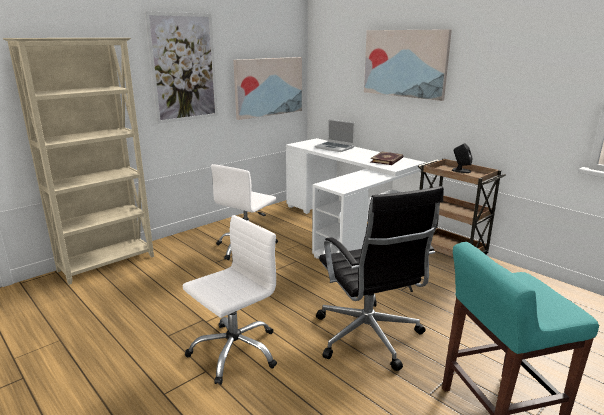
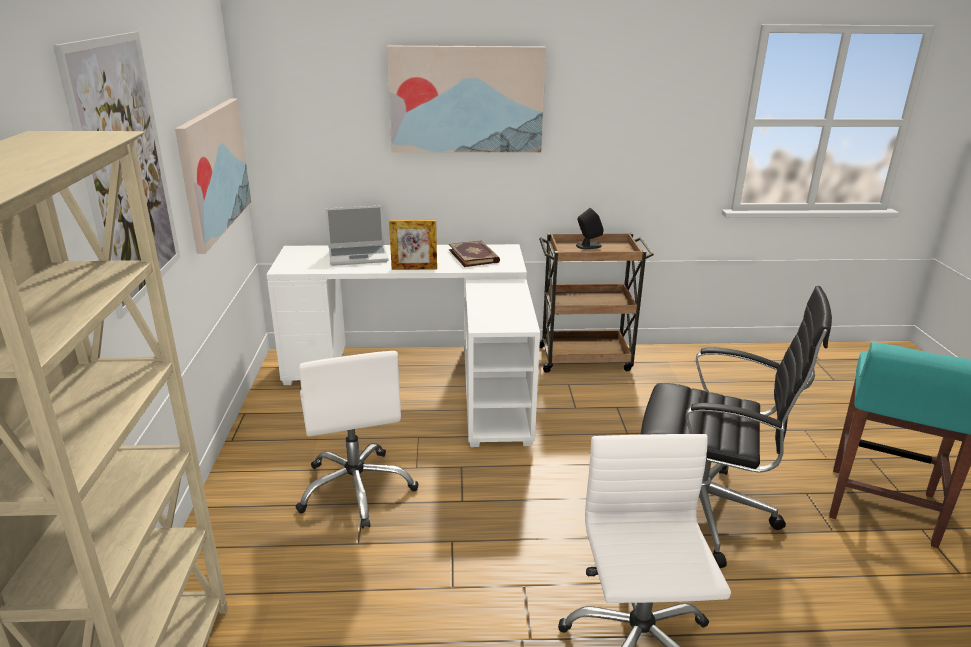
camera: 50 degrees left, 5 degrees up
none -> picture frame [389,220,437,270]

